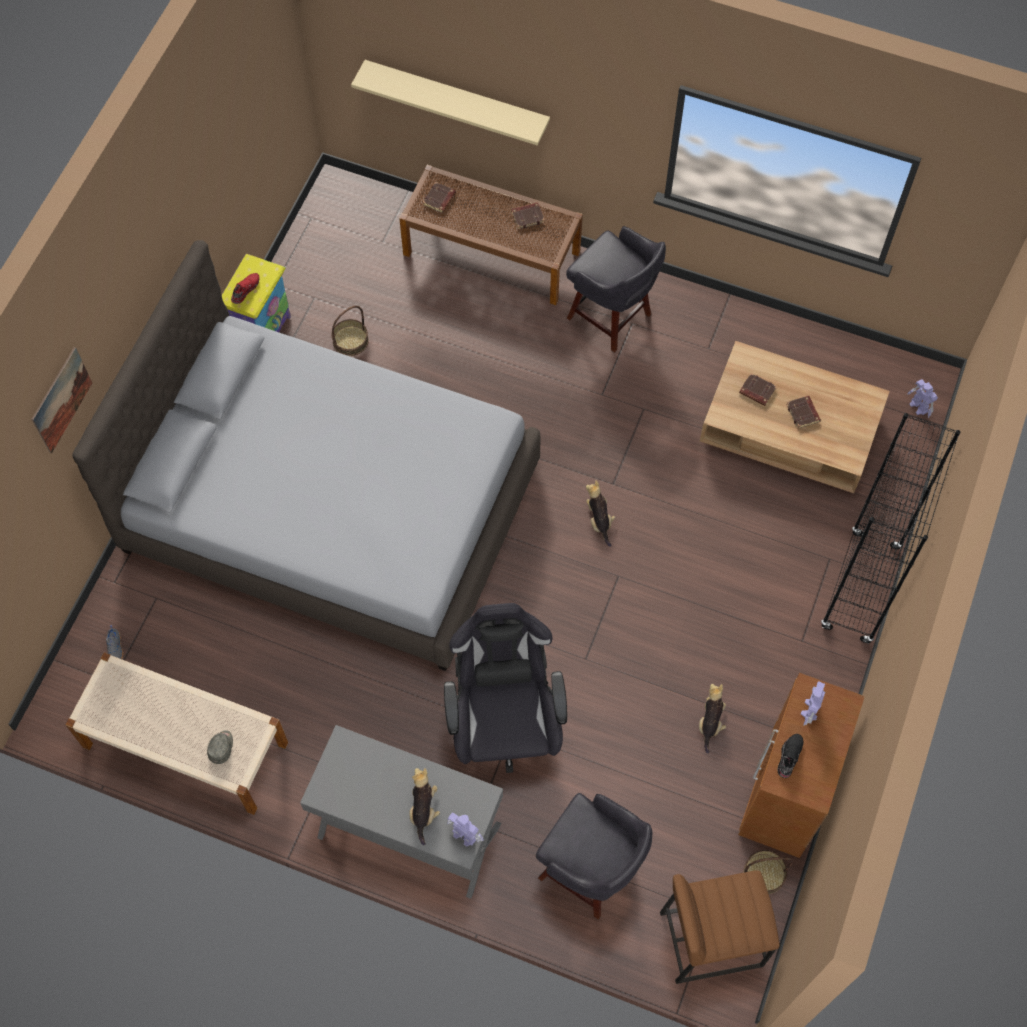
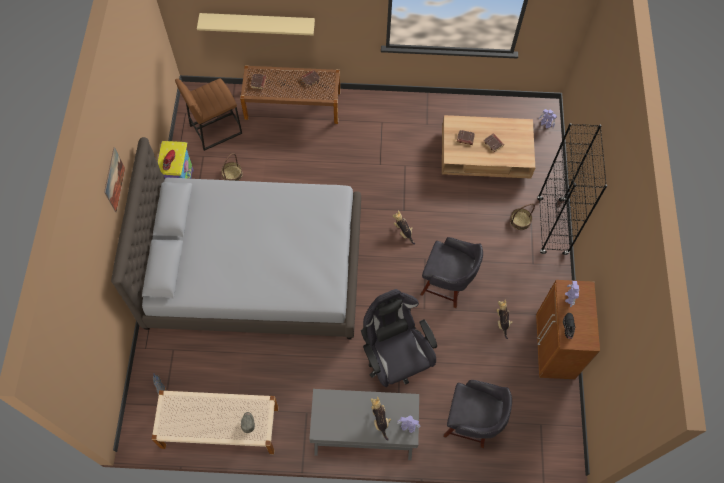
camera: 20 degrees left, 0 degrees up
picture [32,347,93,454] -> picture moved to [104,147,125,212]
grey stool [566,226,666,353] -> grey stool moved to [420,237,483,308]
brown stool [660,870,780,984] -> brown stool moved to [175,78,242,151]
basket [743,850,793,895] -> basket moved to [510,204,535,230]

